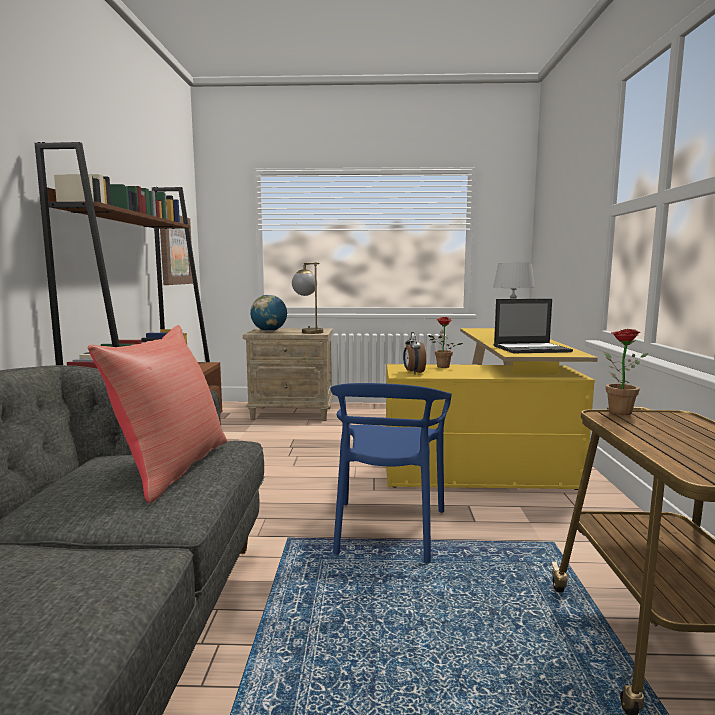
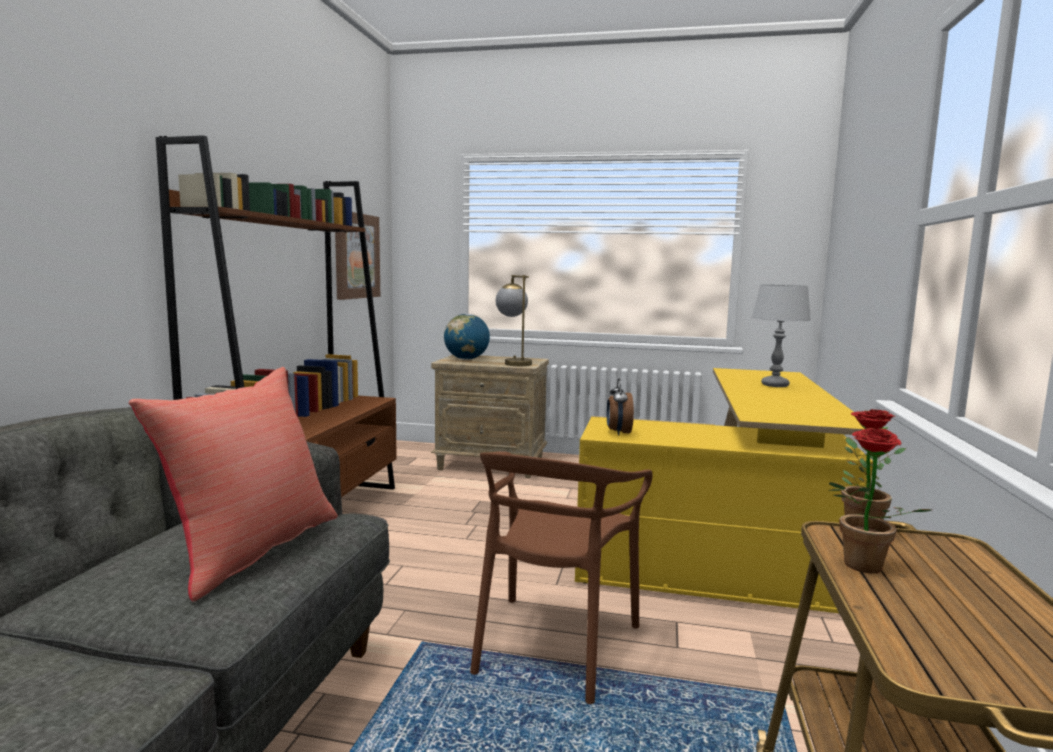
camera: 10 degrees right, 0 degrees up
blue chair [330,383,452,563] -> brown chair [470,451,653,704]
potted plant [428,317,463,368] -> potted plant moved to [828,428,931,573]
laptop [494,299,573,353] -> none

